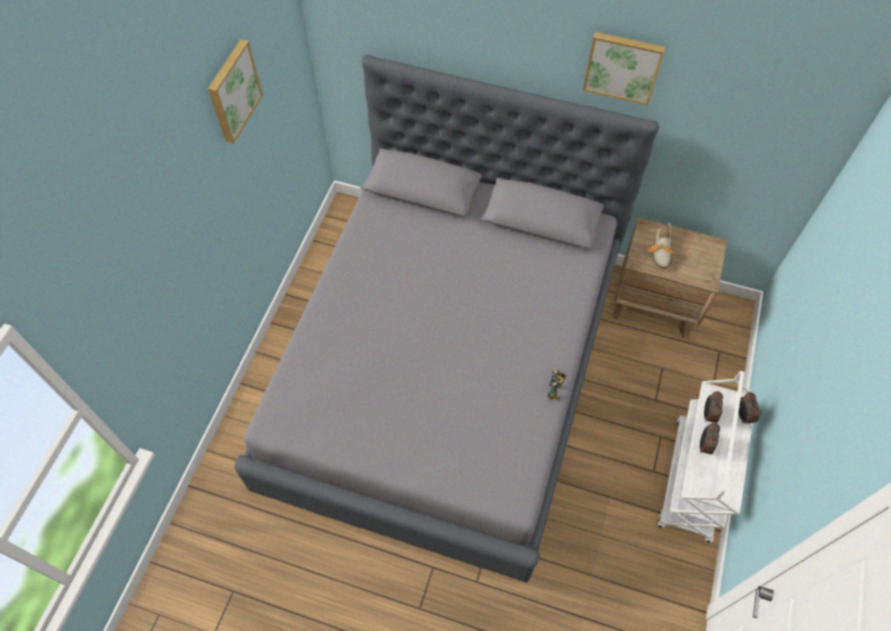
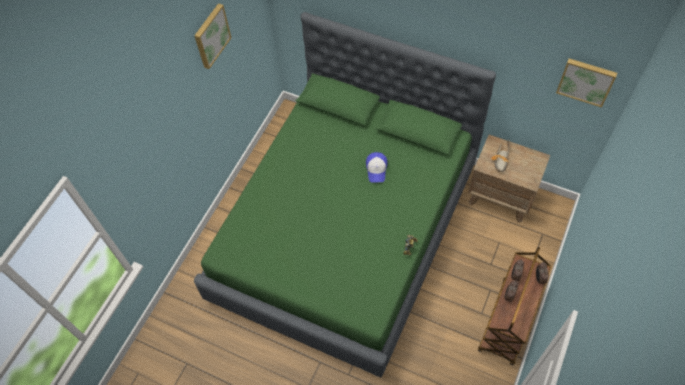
camera: 10 degrees right, 0 degrees up
grey bed [234,55,659,582] -> green bed [194,12,496,378]
picture [583,32,665,105] -> picture moved to [556,58,617,108]
white cart [657,371,753,543] -> brown cart [478,247,551,365]
none -> cap [366,152,388,182]

